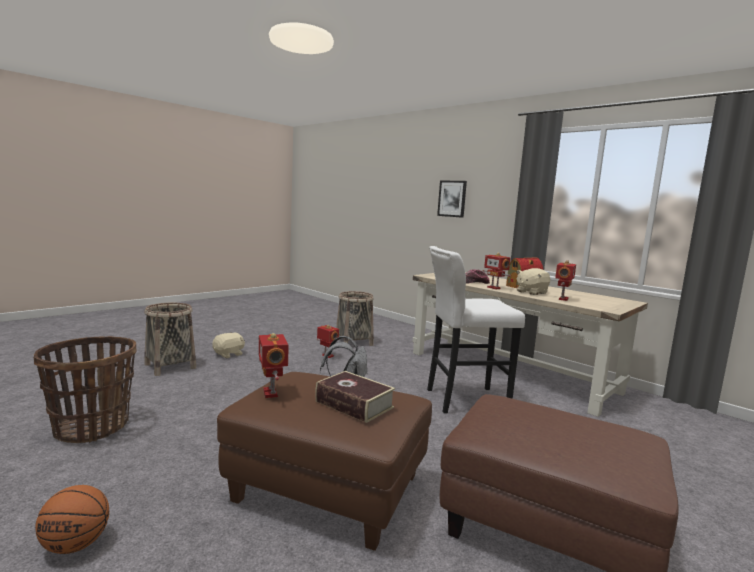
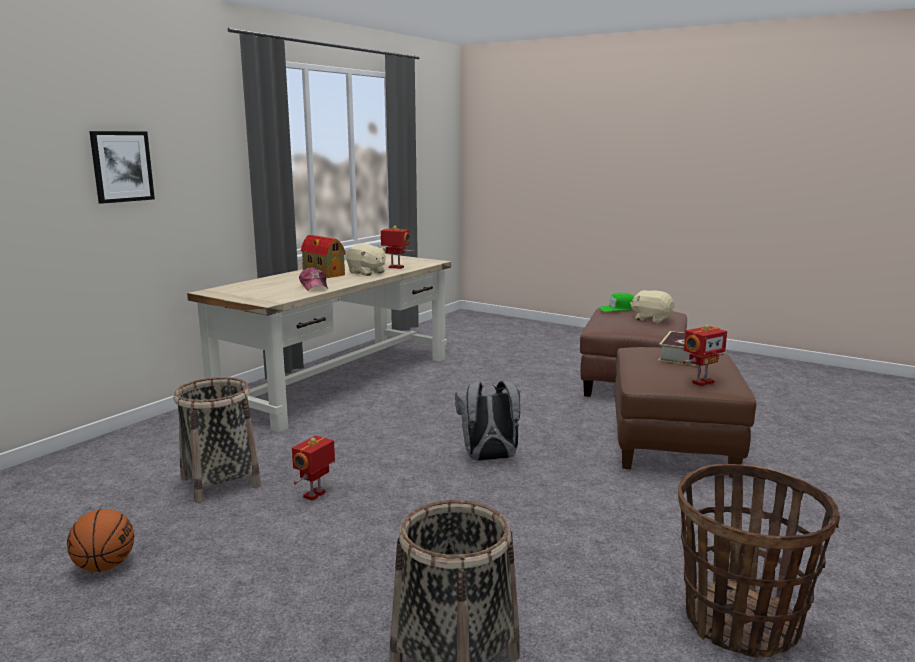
camera: 100 degrees left, 5 degrees up
basketball [35,485,109,554] -> basketball moved to [67,509,134,572]
beige plush toy [212,333,245,358] -> beige plush toy moved to [630,290,674,323]
white stool [427,246,525,414] -> none
toy robot [483,253,511,289] -> none
none -> green cap [599,293,634,312]

